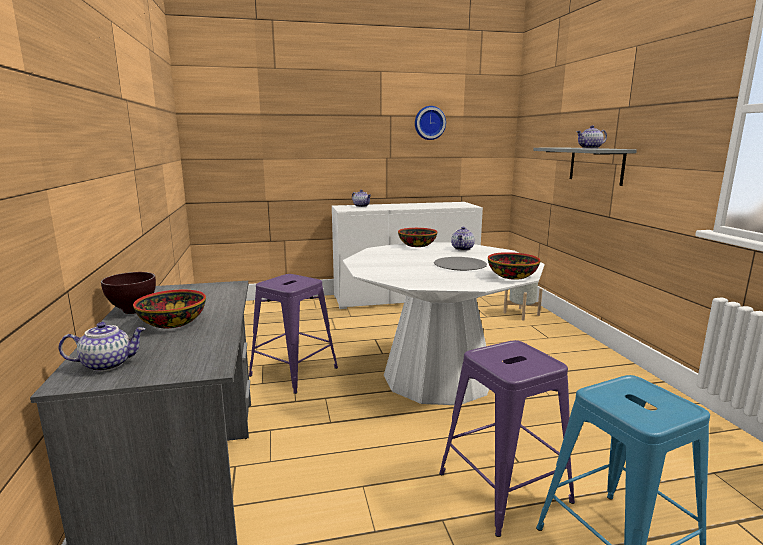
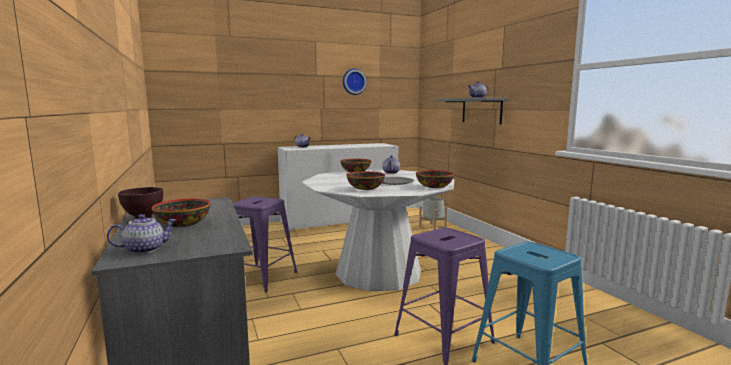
camera: 10 degrees left, 5 degrees down
none -> bowl [346,171,385,190]

